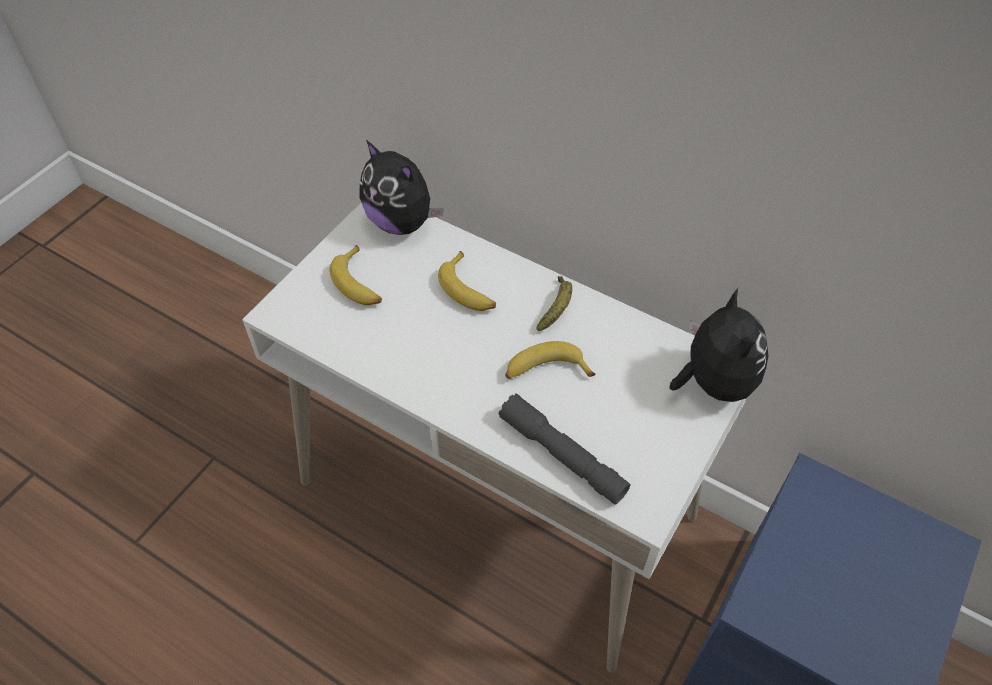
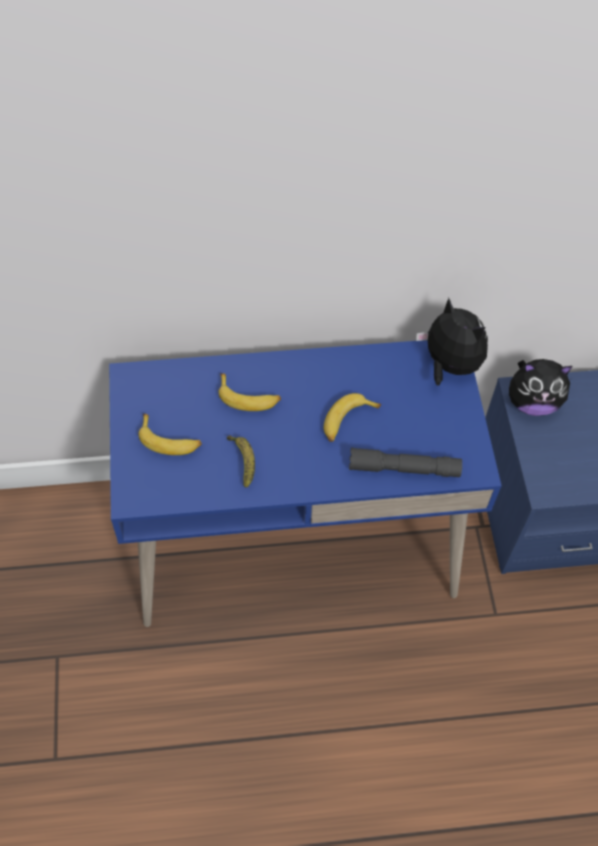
camera: 40 degrees left, 5 degrees up
white desk [242,203,746,673] -> blue desk [109,340,502,627]
plush toy [359,140,444,235] -> plush toy moved to [509,359,572,416]
banana [536,276,572,331] -> banana moved to [227,435,255,488]

